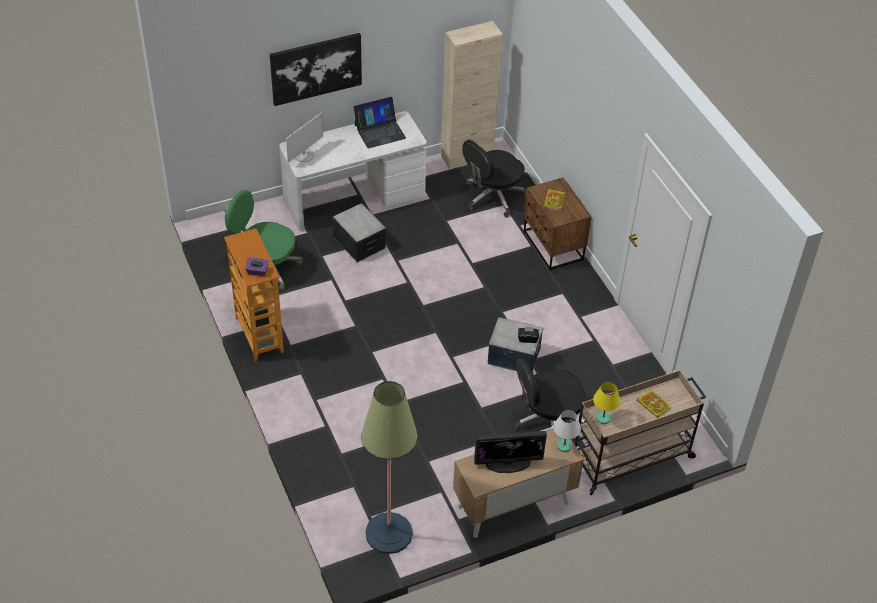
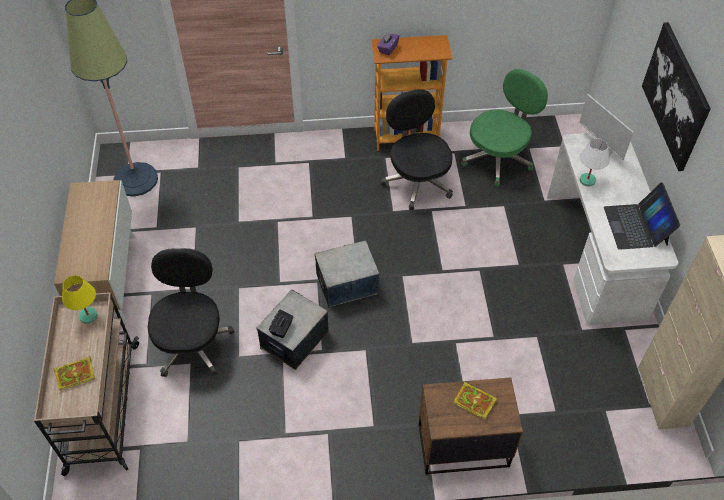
camera: 110 degrees right, 5 degrees up
storage box [333,203,386,262] -> storage box moved to [314,241,380,307]
black office chair [462,140,527,218] -> black office chair moved to [381,89,453,210]
monitor [474,431,547,473] -> none
white table lamp [553,410,581,452] -> white table lamp moved to [580,138,610,186]

